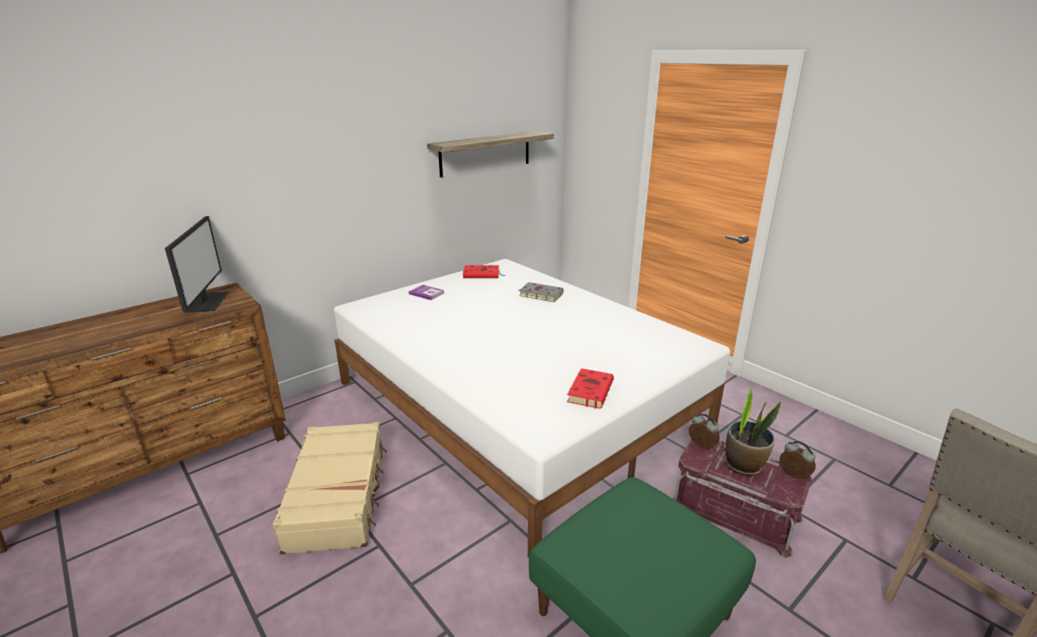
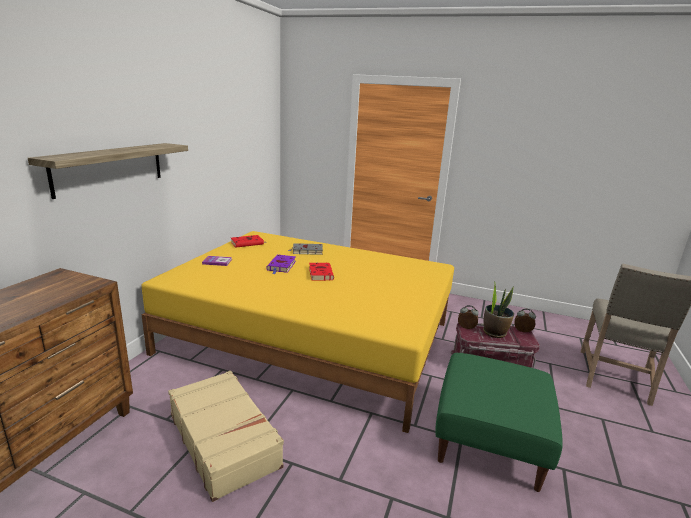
camera: 30 degrees left, 5 degrees down
monitor [165,216,229,313] -> none
white bed [334,259,730,558] -> yellow bed [141,231,454,433]
shelf [427,131,554,177] -> shelf moved to [28,143,188,199]
red book [567,368,614,409] -> red book moved to [309,263,334,281]
none -> purple book [266,255,296,274]

